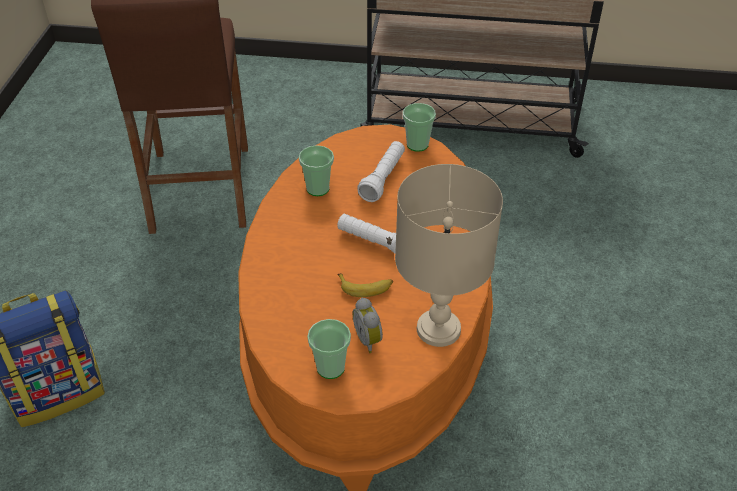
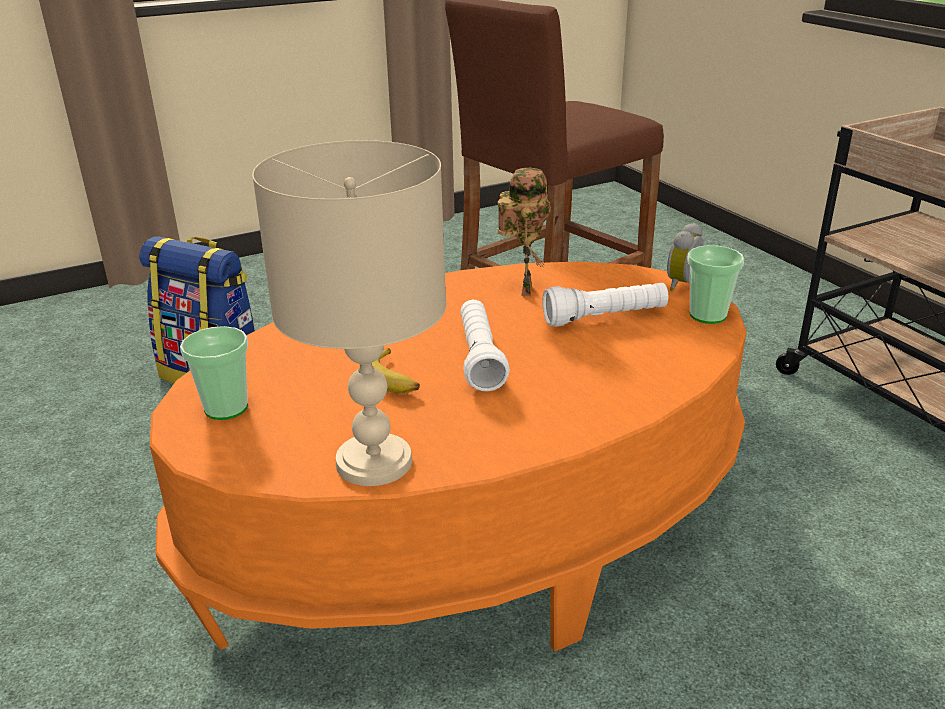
camera: 55 degrees right, 15 degrees down
cup [299,145,334,196] -> toy robot [498,168,551,296]
alarm clock [353,298,383,353] -> alarm clock moved to [667,223,704,291]

